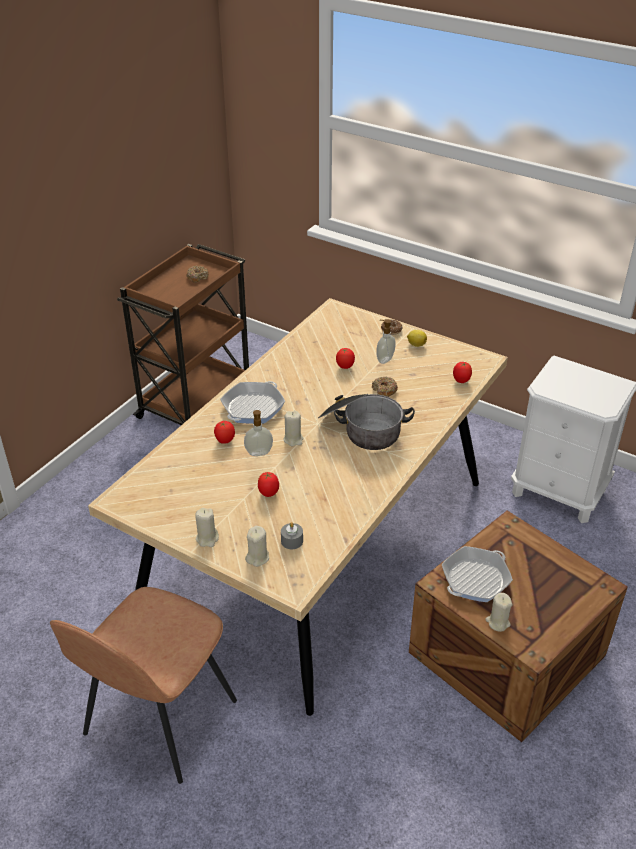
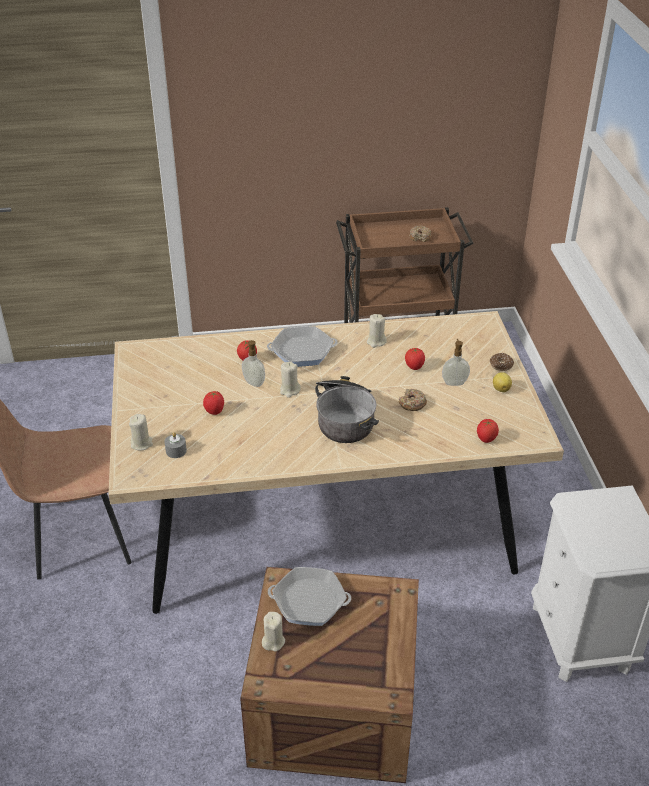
camera: 50 degrees right, 0 degrees up
beige candle [195,508,219,547] -> beige candle moved to [367,314,387,348]

